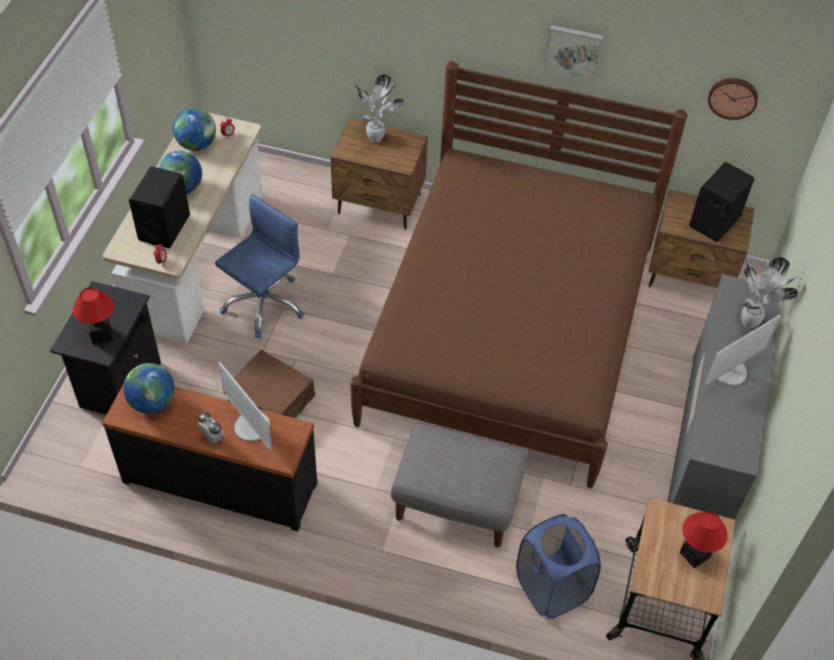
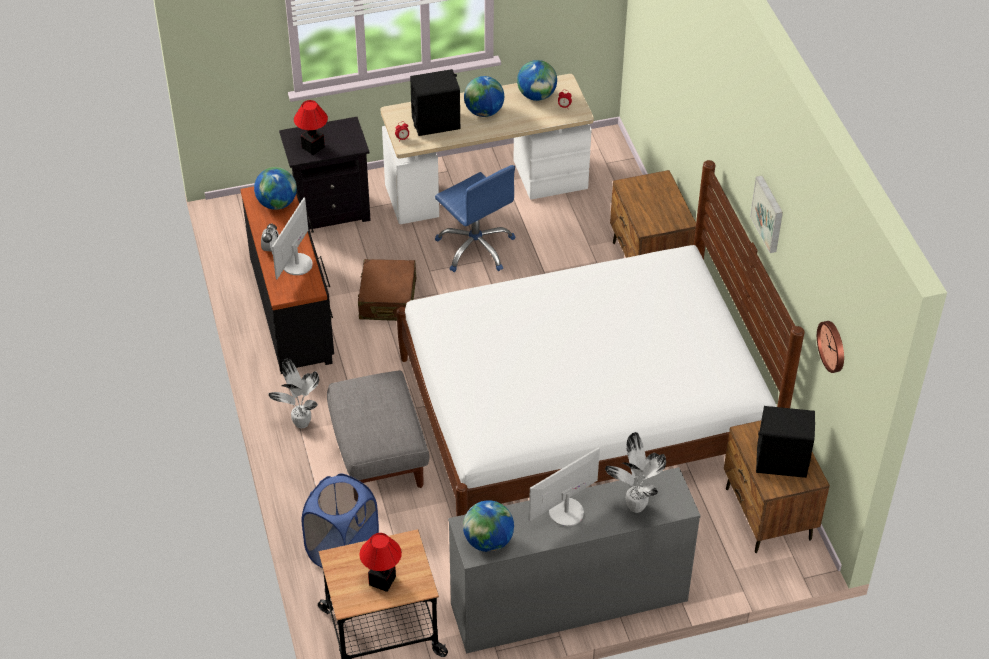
camera: 60 degrees right, 5 degrees down
blue office chair [215,194,304,338] -> blue office chair turned 45 degrees clockwise [435,165,516,272]
brown bed [350,61,687,488] -> white bed [397,160,805,516]
potted plant [355,74,404,143] -> potted plant moved to [268,358,319,428]
monitor [705,315,781,386] -> monitor turned 120 degrees clockwise [529,447,600,527]
none -> globe [463,500,514,552]

